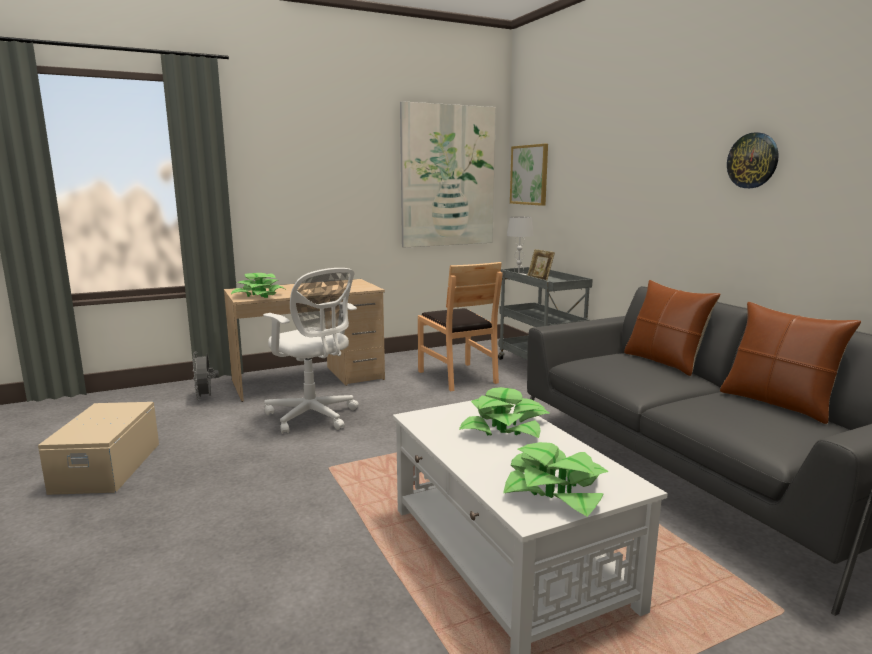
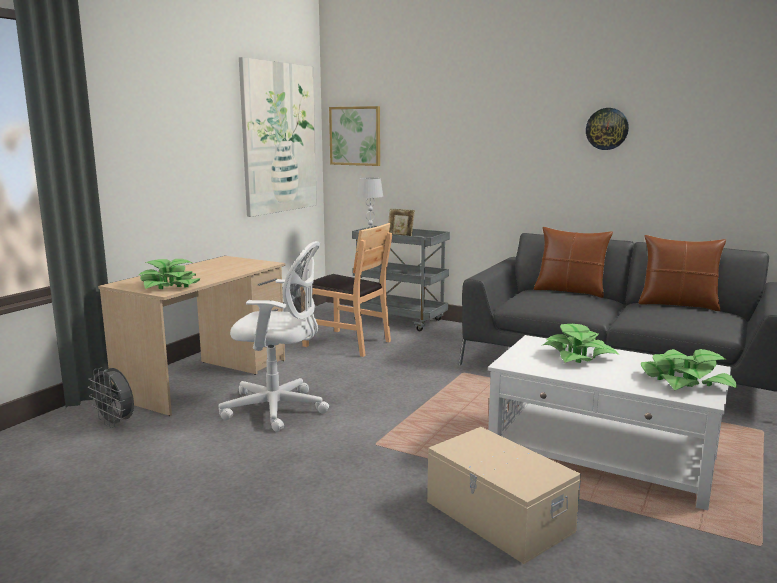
camera: 35 degrees left, 0 degrees up
beige storage box [38,402,159,495] -> beige storage box moved to [427,427,581,564]

